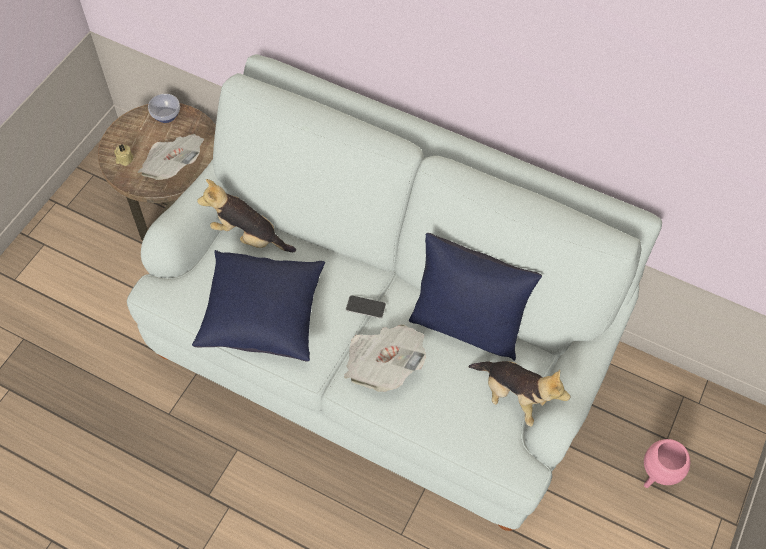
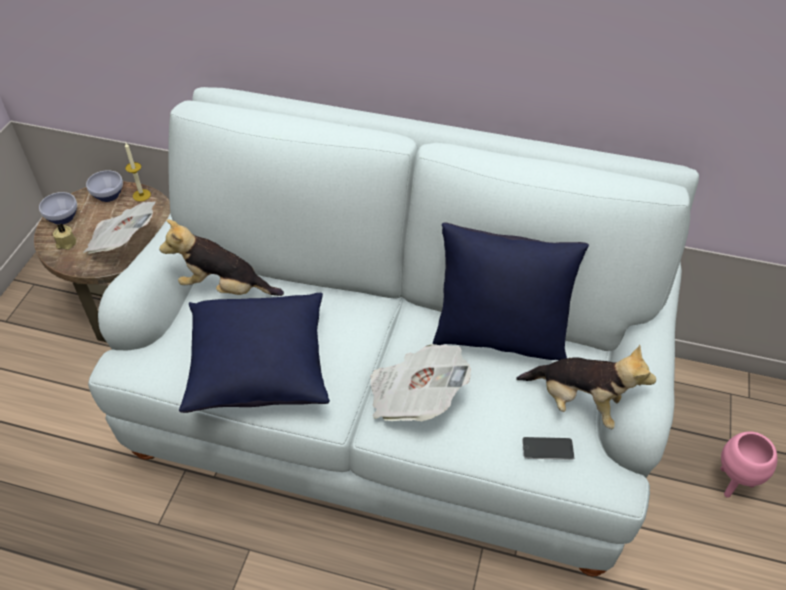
camera: 10 degrees left, 10 degrees down
phone [346,295,386,318] -> phone moved to [522,437,574,460]
none -> bowl [39,192,77,225]
none -> candle [125,143,151,201]

